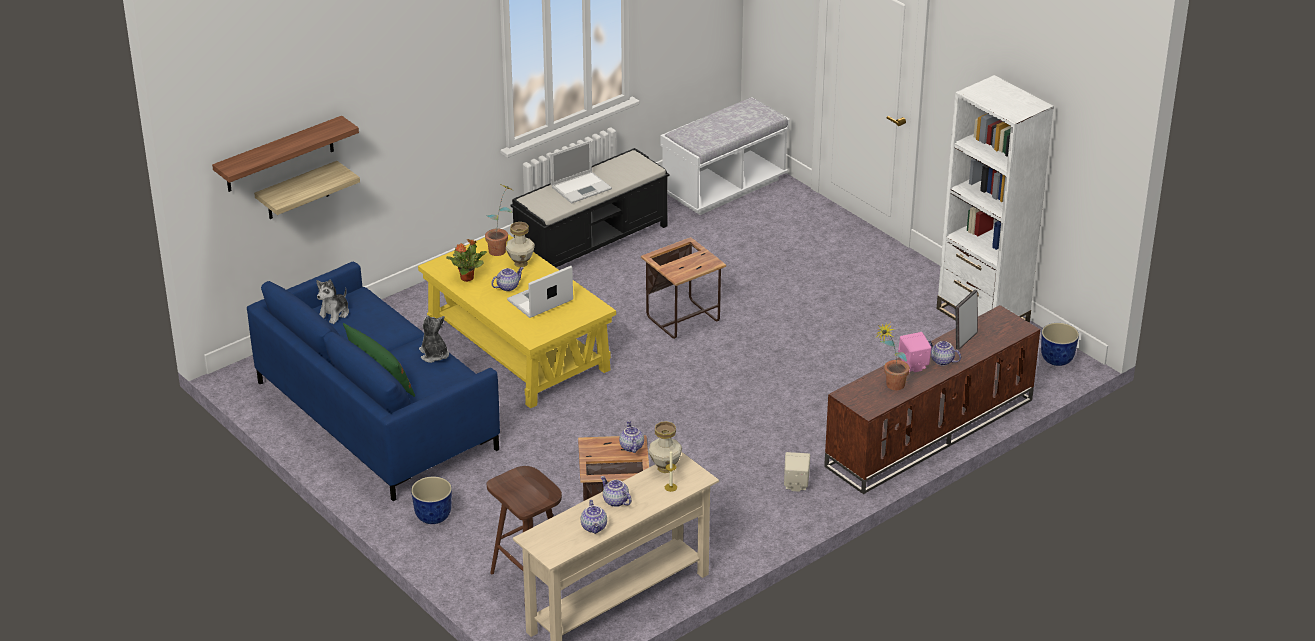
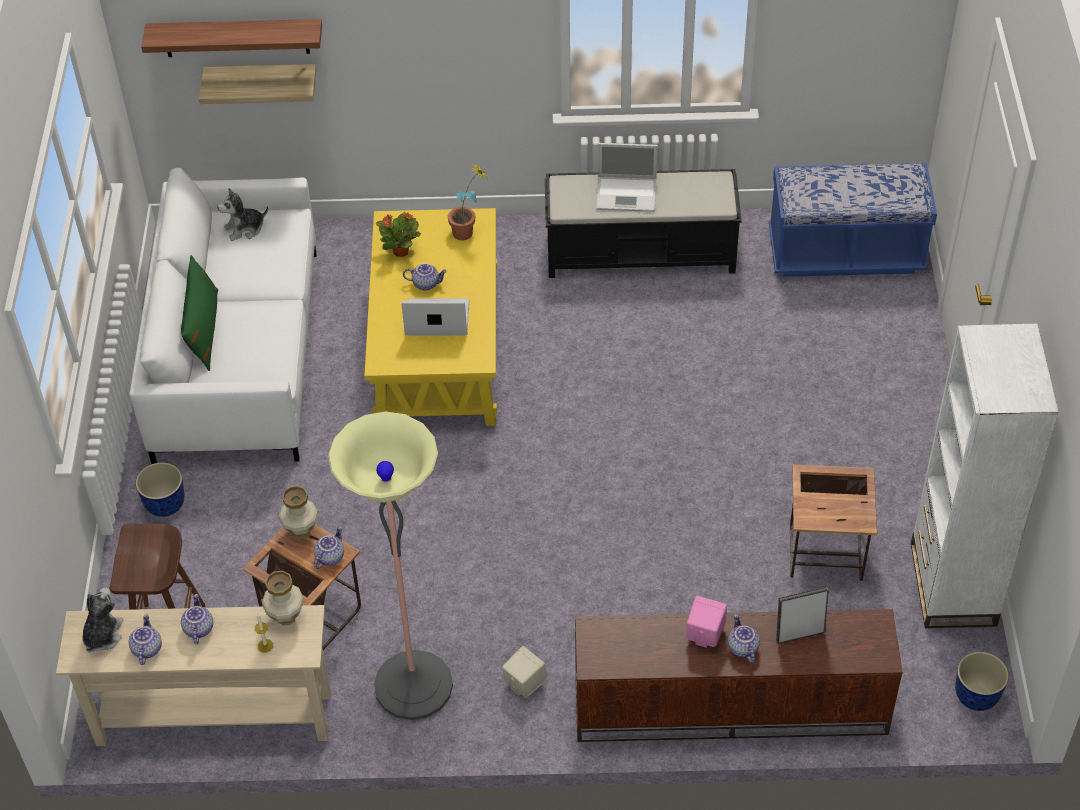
camera: 40 degrees right, 15 degrees up
blue sofa [247,262,500,501] -> white sofa [129,168,317,464]
plush toy [419,315,449,363] -> plush toy moved to [82,587,124,653]
vase [506,222,535,267] -> vase moved to [279,486,318,539]
teapot [581,500,607,534] -> teapot turned 150 degrees clockwise [129,614,162,665]
side table [641,237,726,339] -> side table moved to [790,464,877,581]
white bench [660,97,790,215] -> blue bench [769,163,937,277]
potted plant [875,322,910,390] -> none
none -> floor lamp [328,411,453,720]

